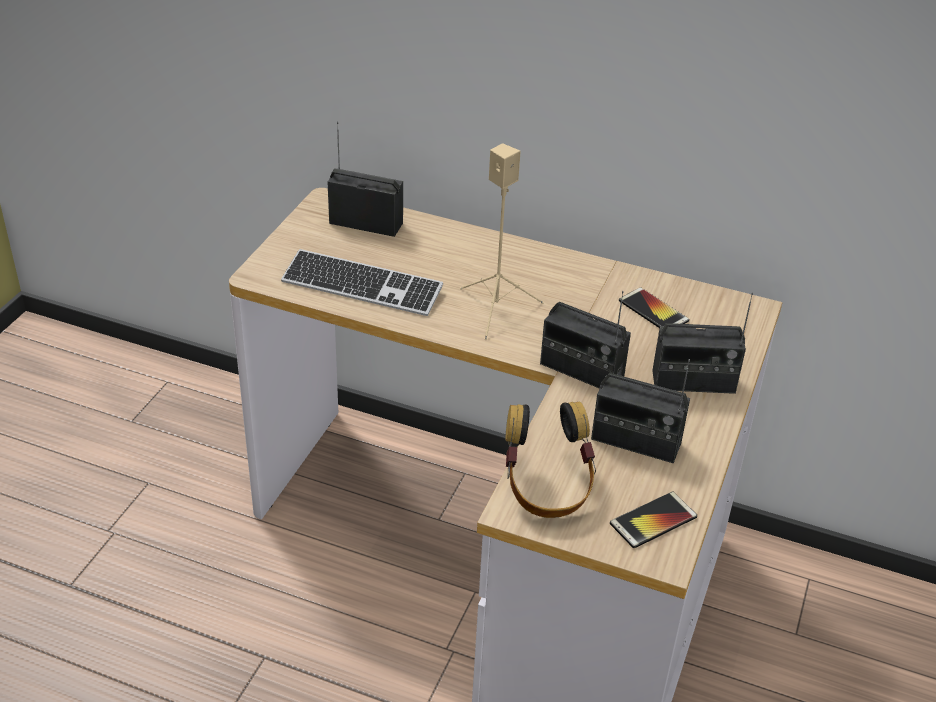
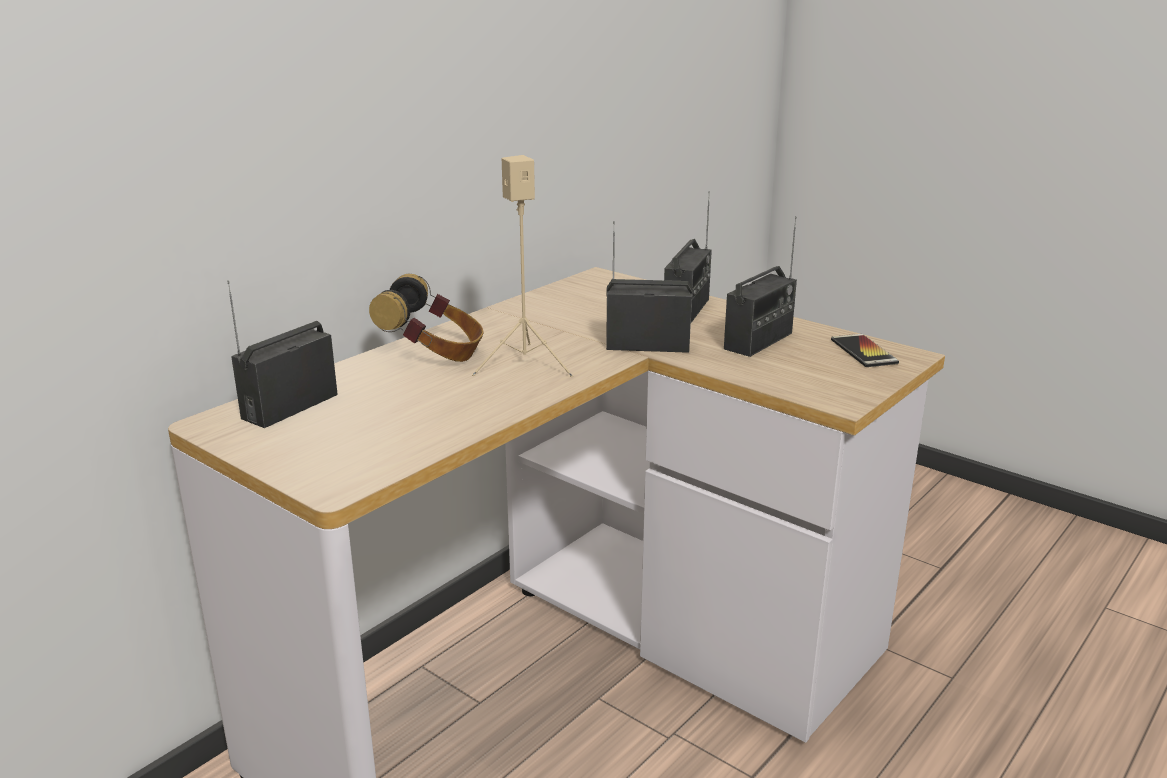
camera: 70 degrees left, 15 degrees down
keyboard [281,249,443,316] -> none
headphones [505,401,596,518] -> headphones moved to [369,274,483,362]
radio [540,291,631,388] -> radio turned 135 degrees counterclockwise [606,221,693,353]
phone [619,287,689,328] -> none

